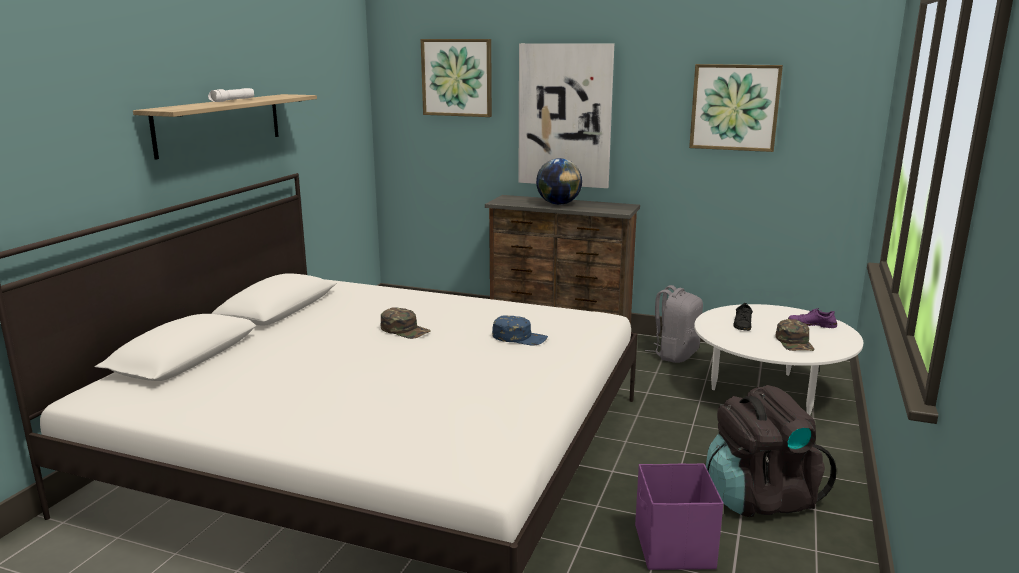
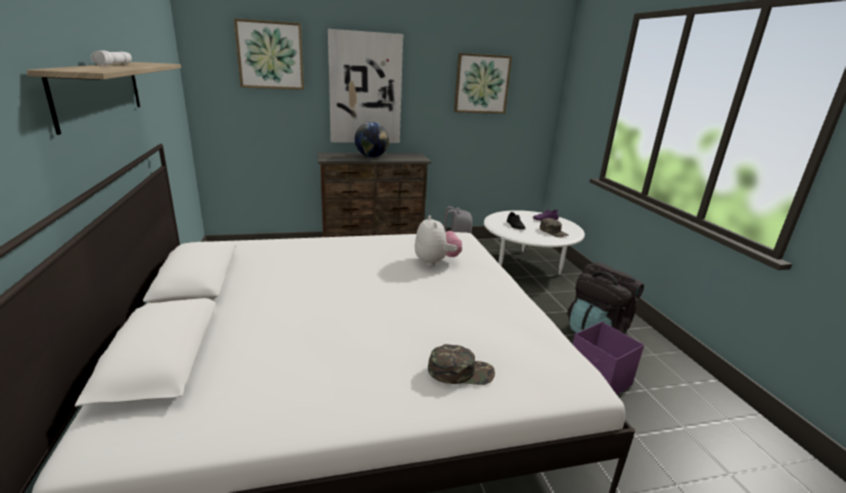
camera: 35 degrees left, 5 degrees up
green cap [381,307,431,339] -> green cap moved to [428,344,495,385]
blue cap [492,315,548,345] -> plush toy [415,215,462,267]

